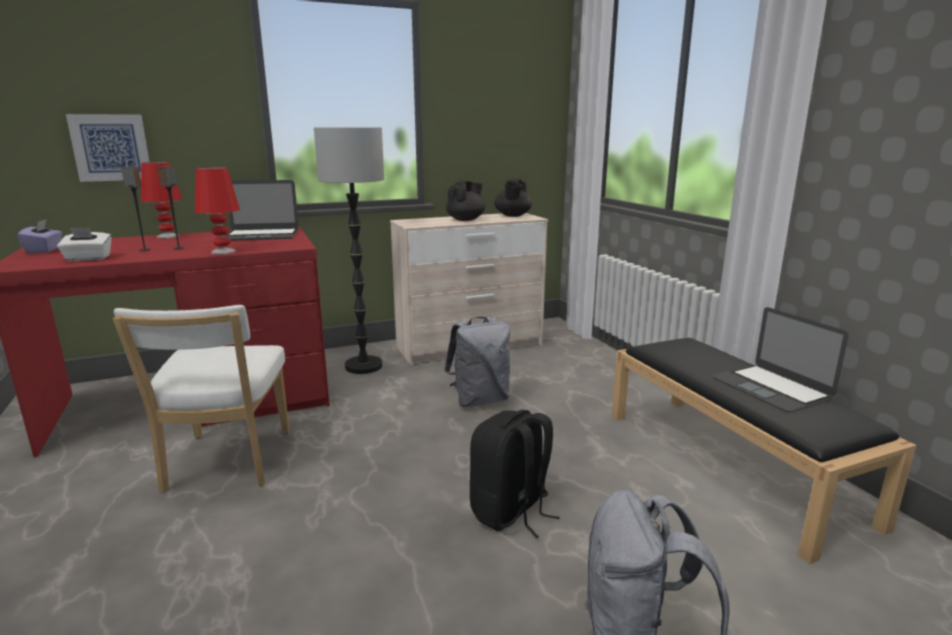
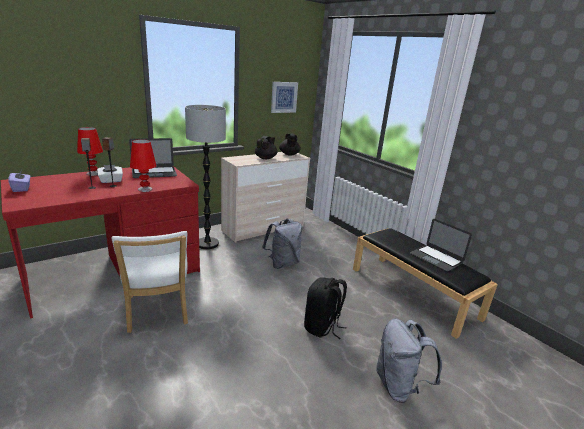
camera: 15 degrees left, 5 degrees up
white tissue box [57,227,111,261] -> white tissue box moved to [97,165,123,183]
picture [66,114,149,182] -> picture moved to [271,82,298,113]

